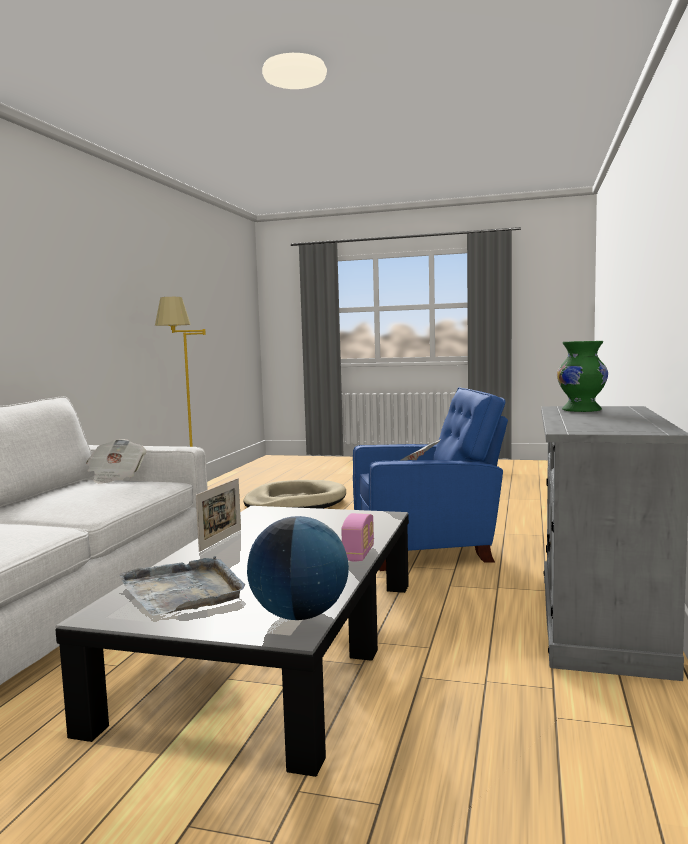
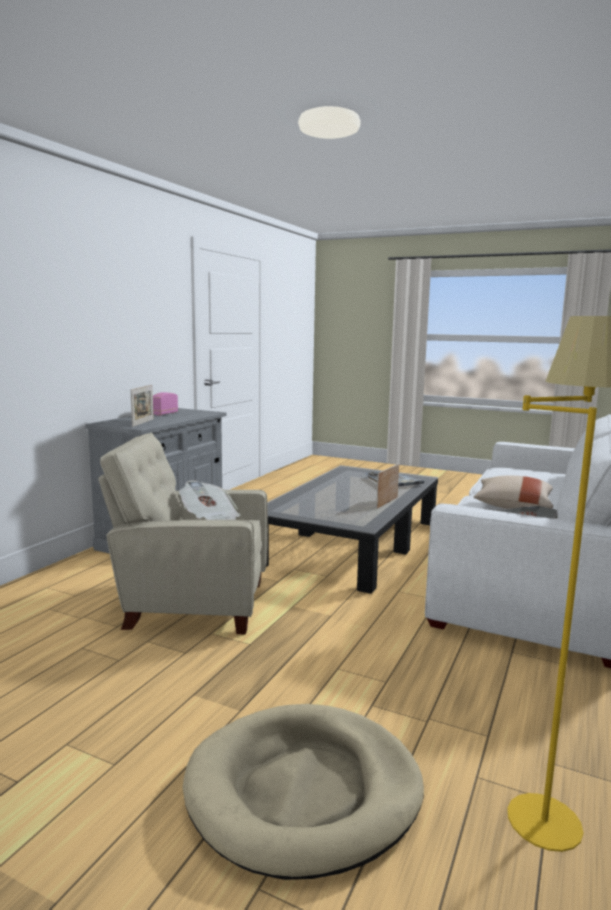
camera: 170 degrees left, 5 degrees up
globe [247,516,349,620] -> none
radio [341,513,374,562] -> radio moved to [153,392,178,416]
blue armchair [353,387,508,571] -> beige armchair [98,432,268,634]
green vase [557,341,608,412] -> picture frame [130,385,154,427]
none -> beige pillow [473,476,553,509]

